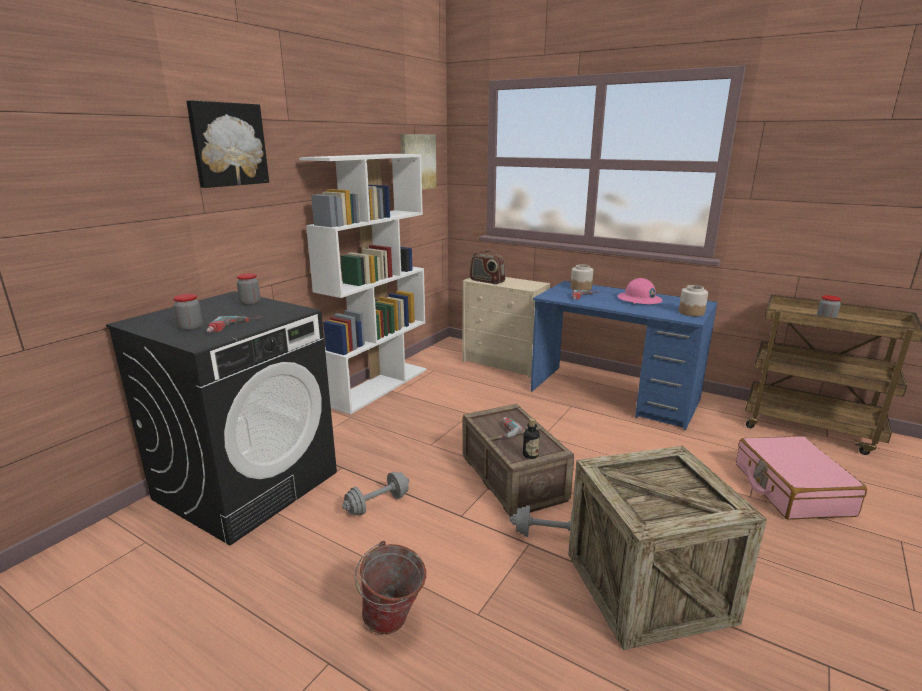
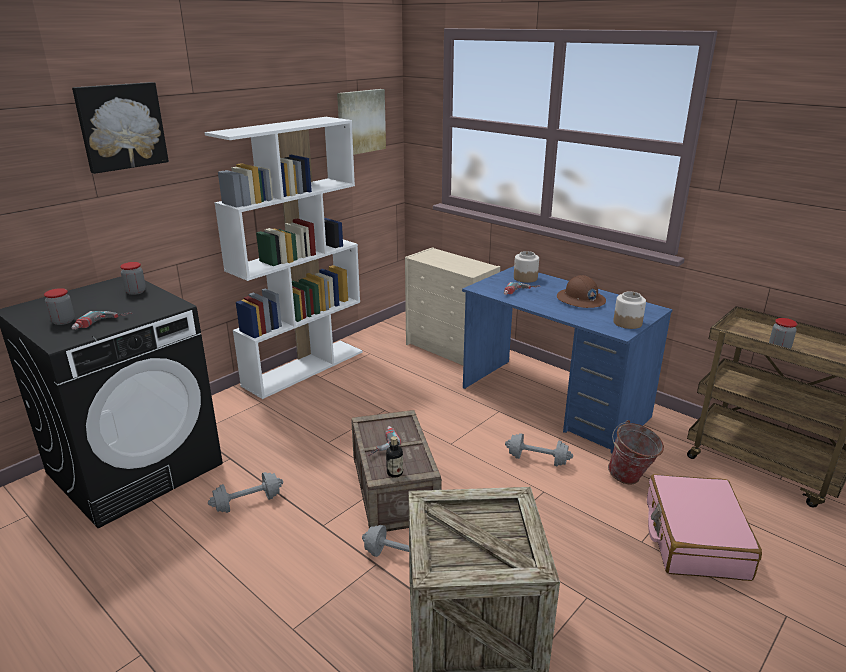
camera: 10 degrees right, 5 degrees up
bucket [355,541,426,634] -> bucket moved to [608,420,664,484]
radio [470,250,506,284] -> none
pink hard hat [618,278,663,304] -> brown hard hat [557,275,606,308]
none -> grey dumbbell [505,433,573,467]

